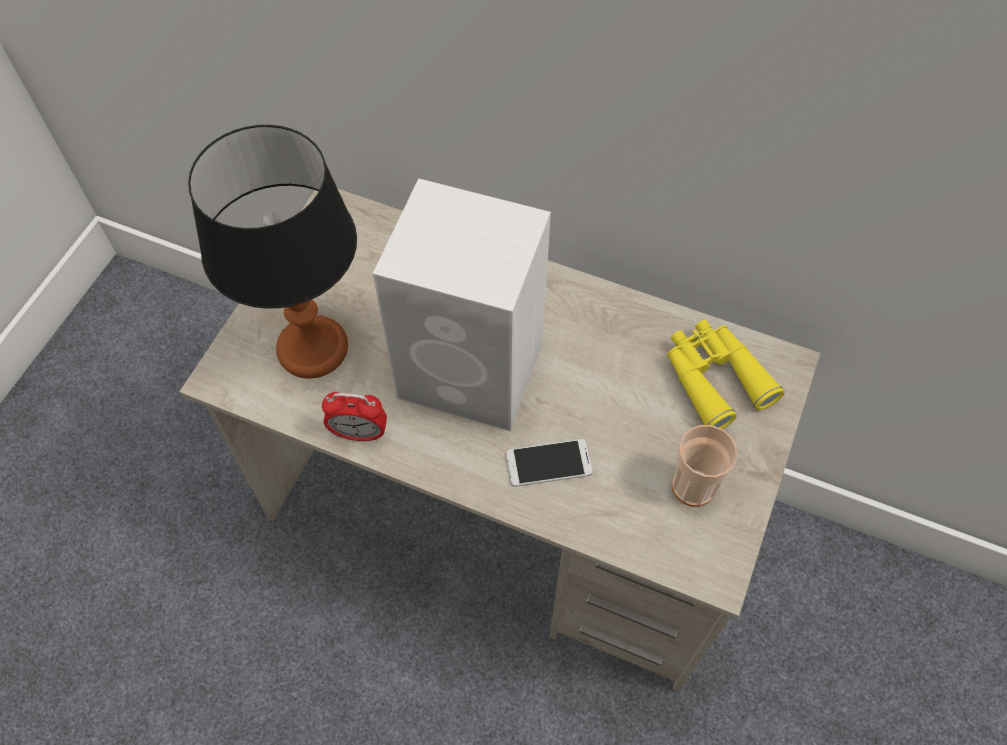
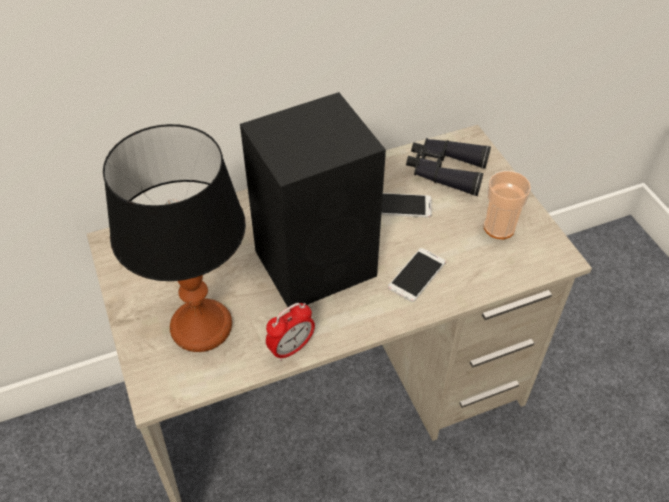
camera: 45 degrees left, 10 degrees down
white speaker [373,178,551,431] -> black speaker [240,92,386,307]
yellow binoculars [667,320,785,429] -> black binoculars [406,138,491,196]
none -> phone [381,193,432,218]

